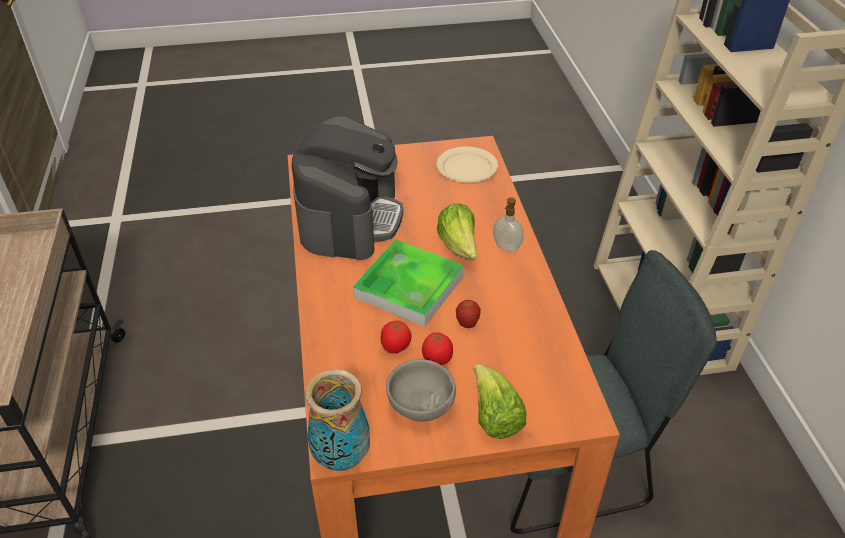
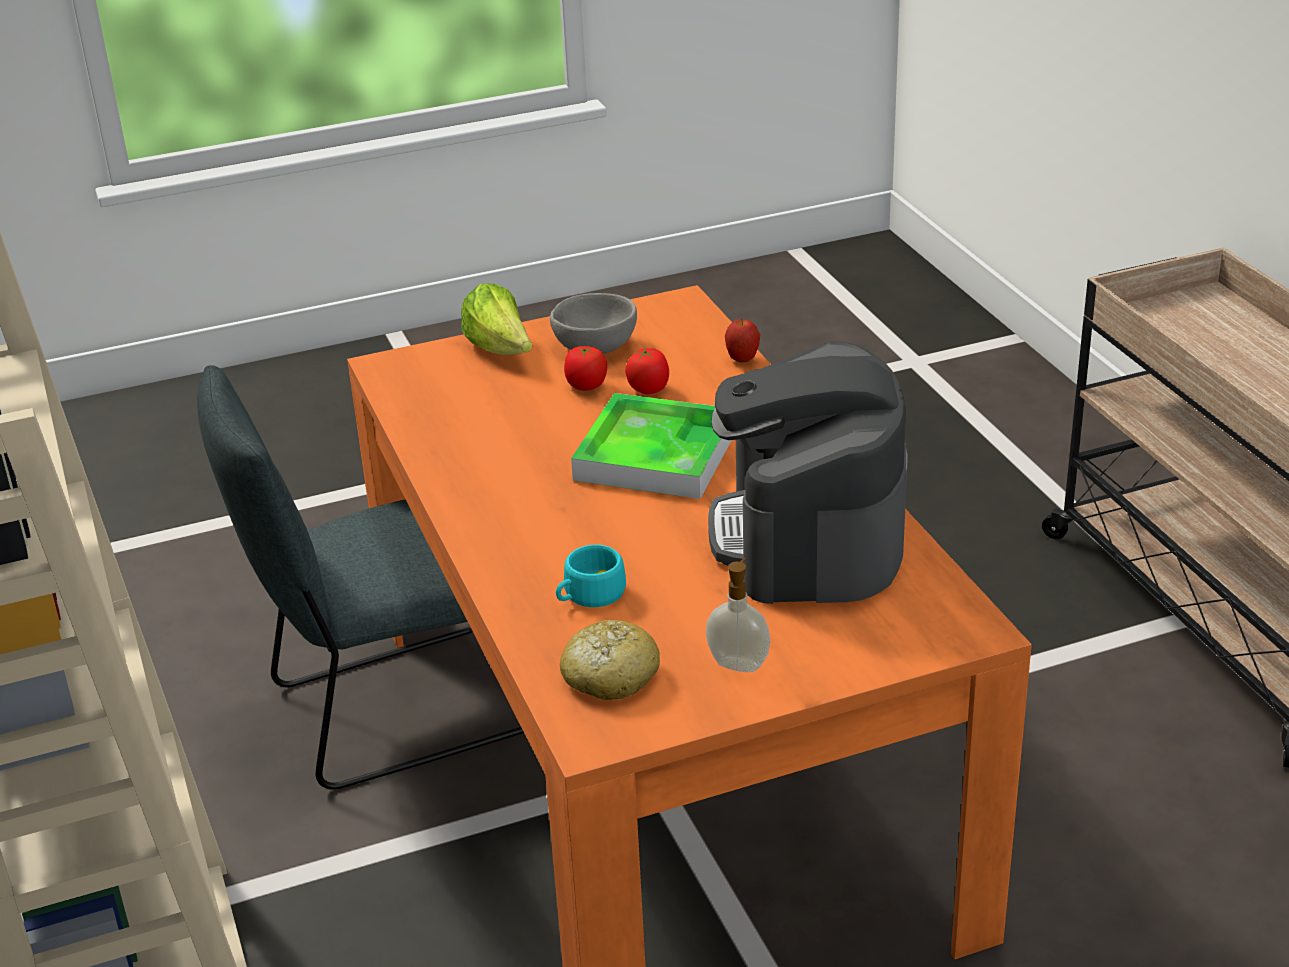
camera: 170 degrees right, 10 degrees down
vase [305,370,370,471] -> none
beige plate [437,147,498,183] -> bread [560,620,660,700]
lettuce [437,203,477,259] -> none
apple [456,300,481,328] -> apple moved to [725,319,760,362]
soap dispenser [493,198,523,252] -> soap dispenser moved to [706,558,770,672]
none -> turquoise cup [556,545,626,607]

